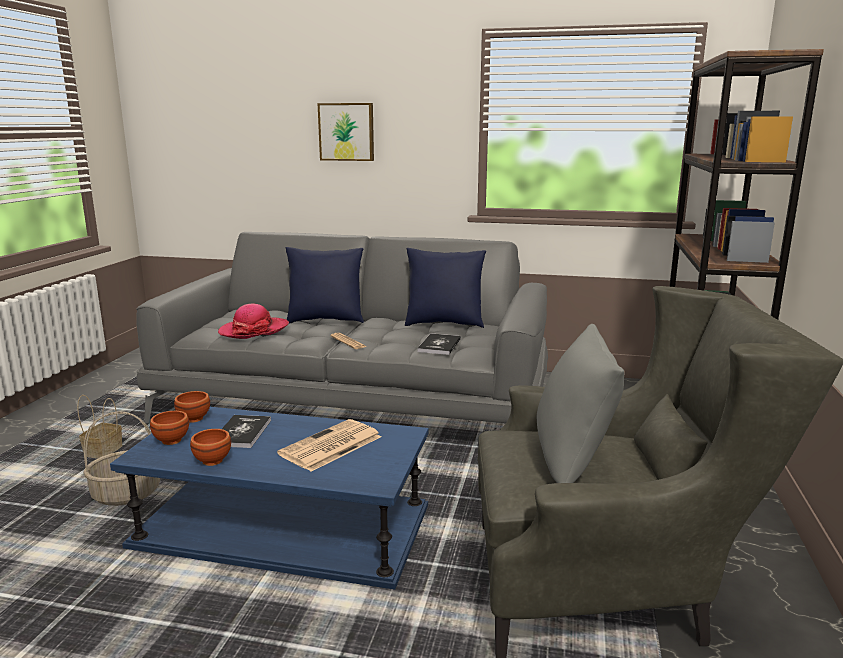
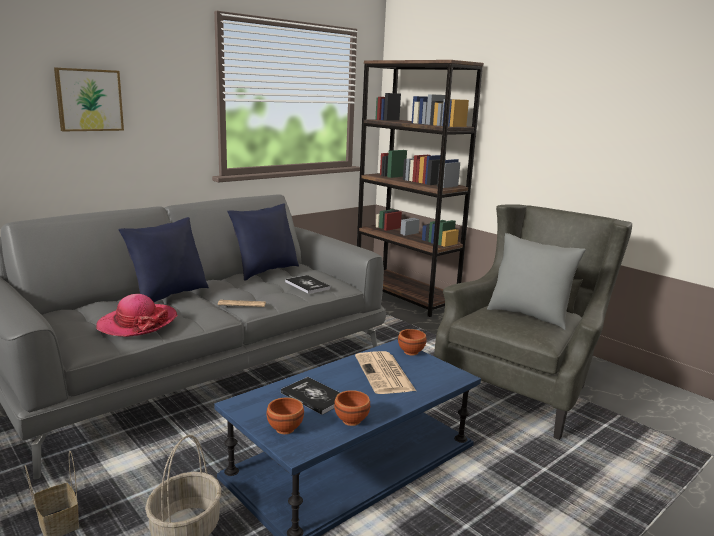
camera: 55 degrees left, 0 degrees up
brown bowl [174,391,210,423] -> brown bowl moved to [398,329,427,356]

